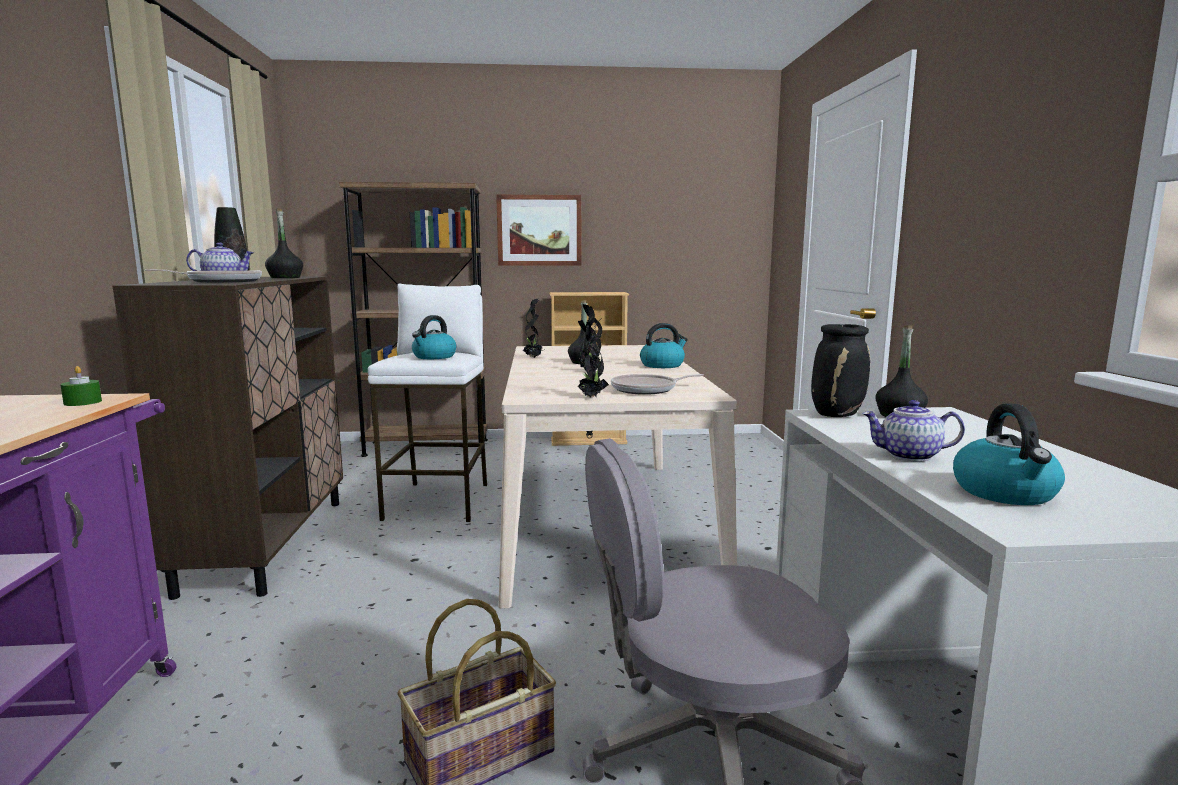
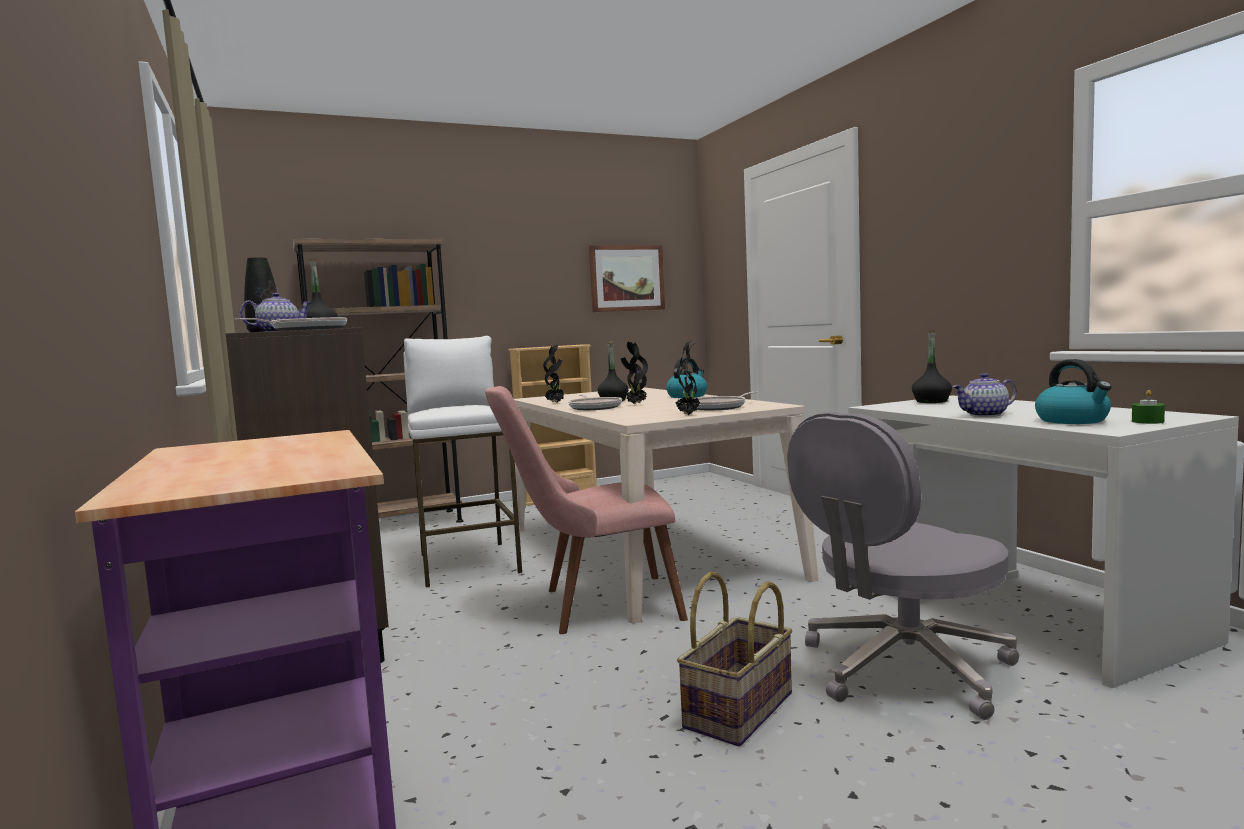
camera: 20 degrees left, 5 degrees down
green candle [60,366,102,406] -> green candle moved to [1132,390,1165,424]
kettle [412,315,456,359] -> none
picture [496,195,581,266] -> picture moved to [589,245,665,312]
black vase [811,324,870,417] -> none
none -> pink chair [485,386,688,634]
none -> frying pan [568,394,622,410]

